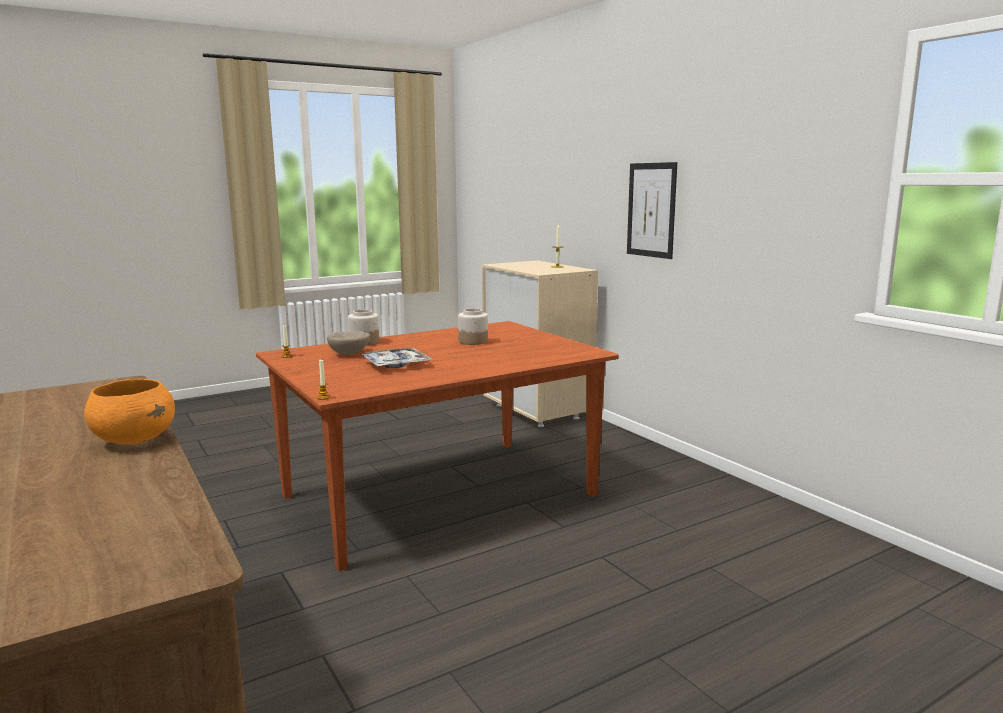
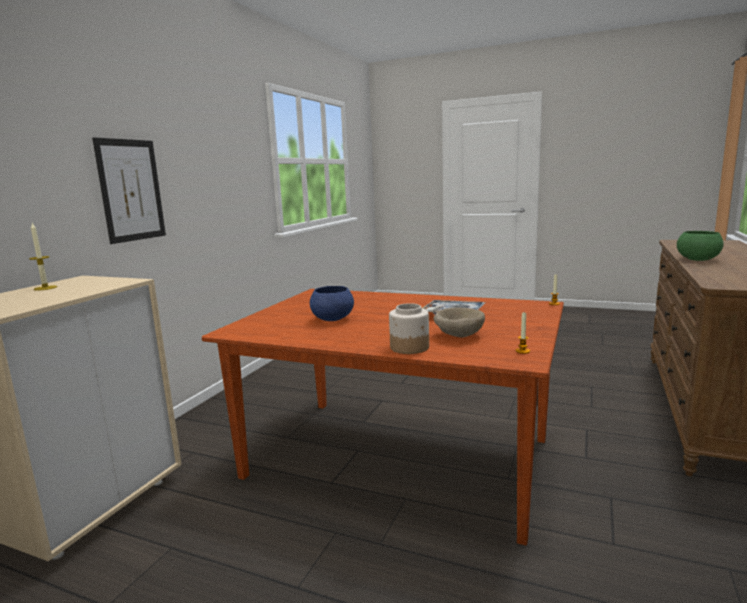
camera: 125 degrees left, 0 degrees up
orange bowl [84,379,175,445] -> green bowl [677,231,724,261]
jar [458,308,488,345] -> blue bowl [310,286,354,321]

